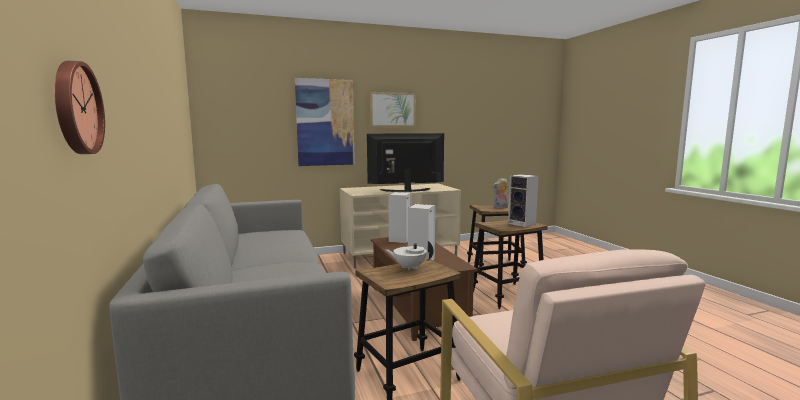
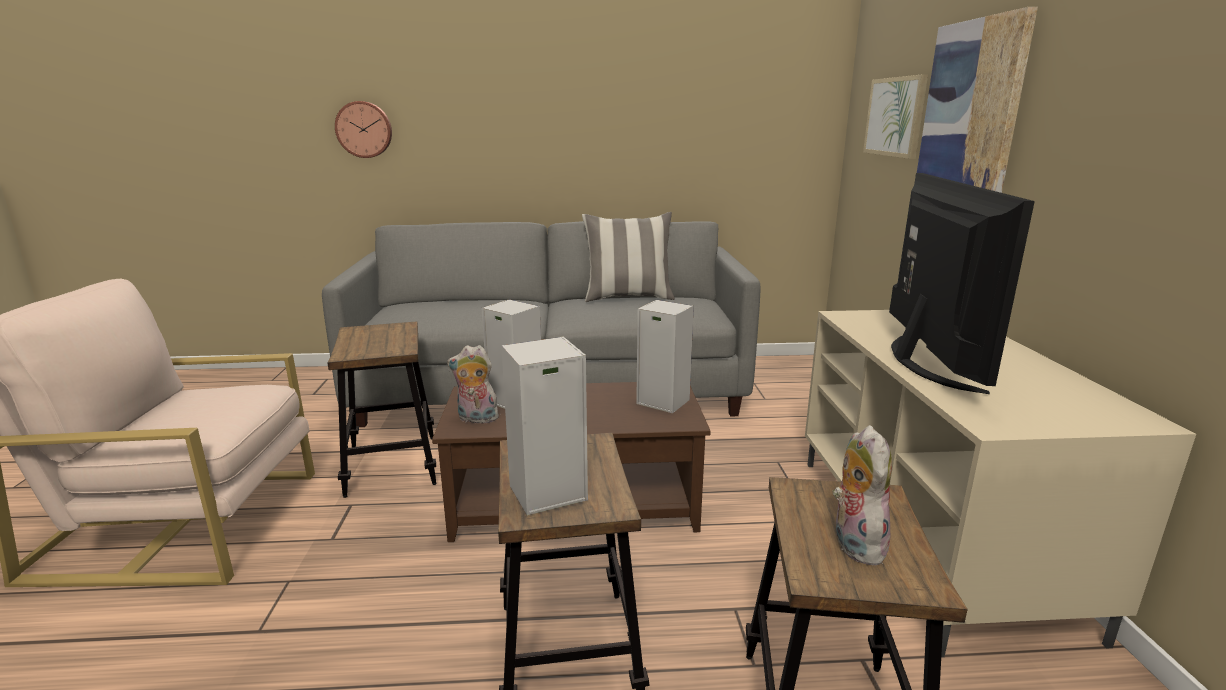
camera: 105 degrees right, 10 degrees up
picture [370,92,416,127] -> picture moved to [863,75,928,159]
white teapot [385,241,434,271] -> none
none -> plush toy [447,345,503,424]
none -> pillow [582,212,675,302]

